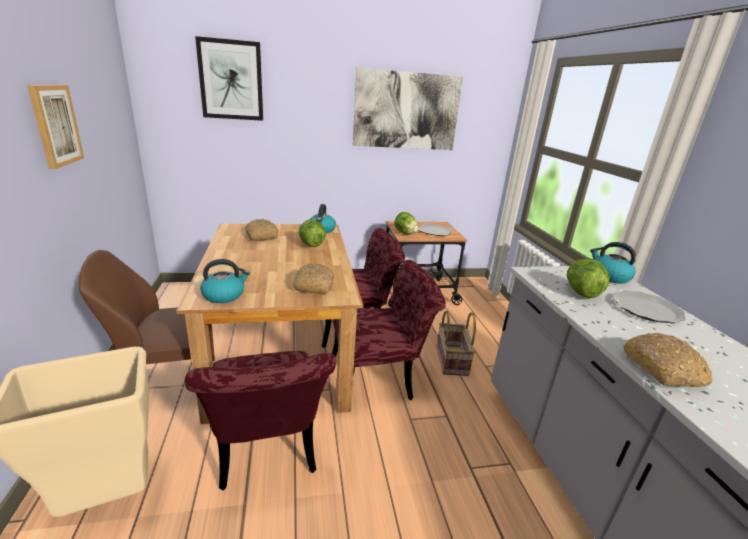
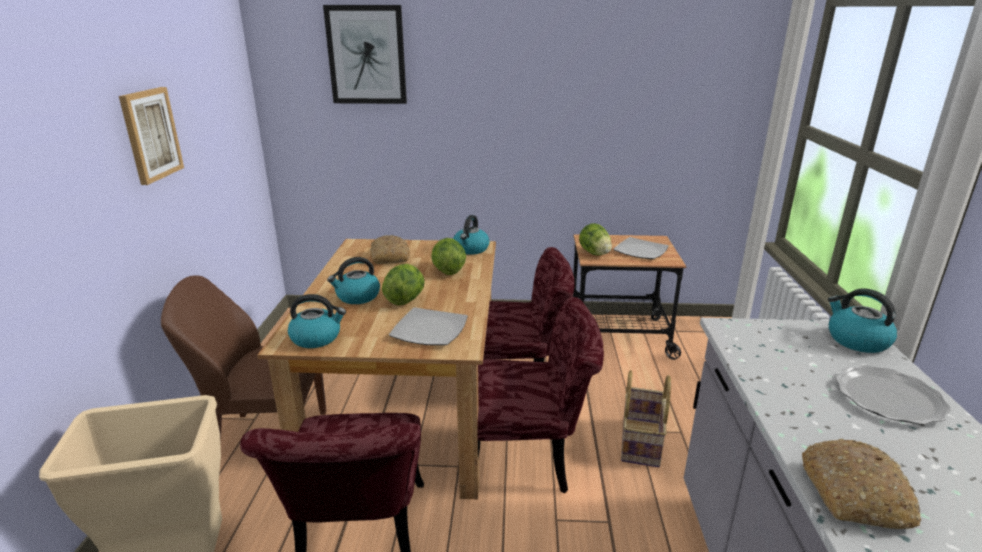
camera: 15 degrees right, 0 degrees up
bread [293,263,334,294] -> plate [389,307,468,346]
picture [353,68,463,150] -> none
lettuce [567,258,610,298] -> lettuce moved to [382,264,425,306]
none -> kettle [327,257,380,304]

